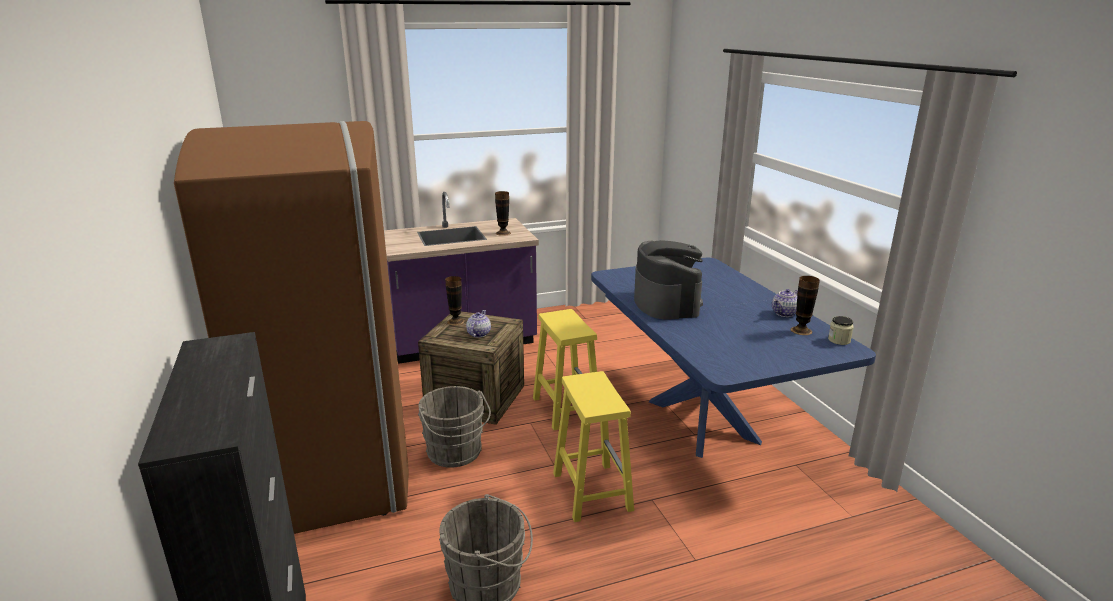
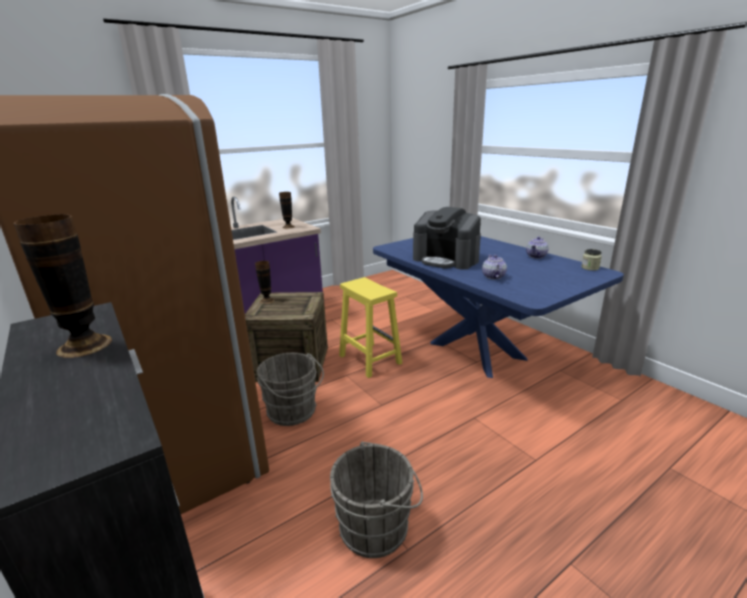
camera: 15 degrees left, 0 degrees up
teapot [466,310,491,338] -> teapot moved to [482,255,507,279]
yellow stool [553,371,634,522] -> none
coffee machine [634,240,703,319] -> coffee machine turned 150 degrees clockwise [413,207,481,270]
vase [791,276,820,335] -> vase moved to [14,214,112,358]

